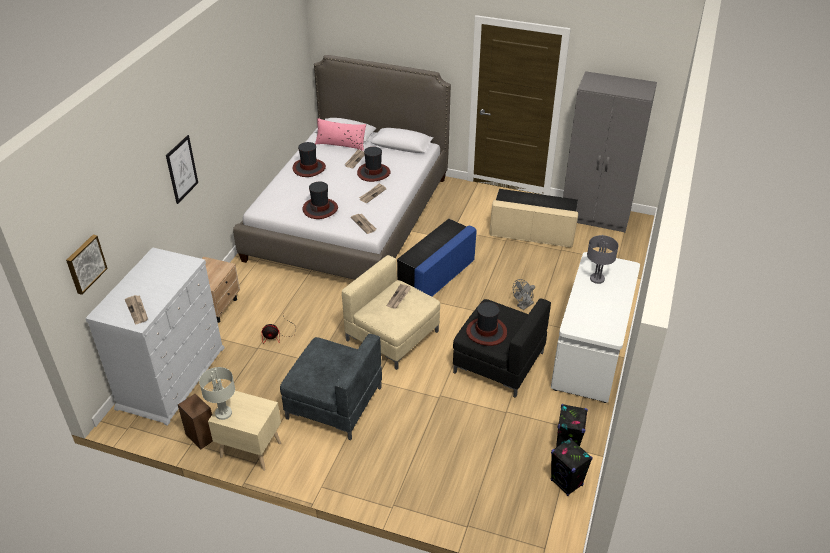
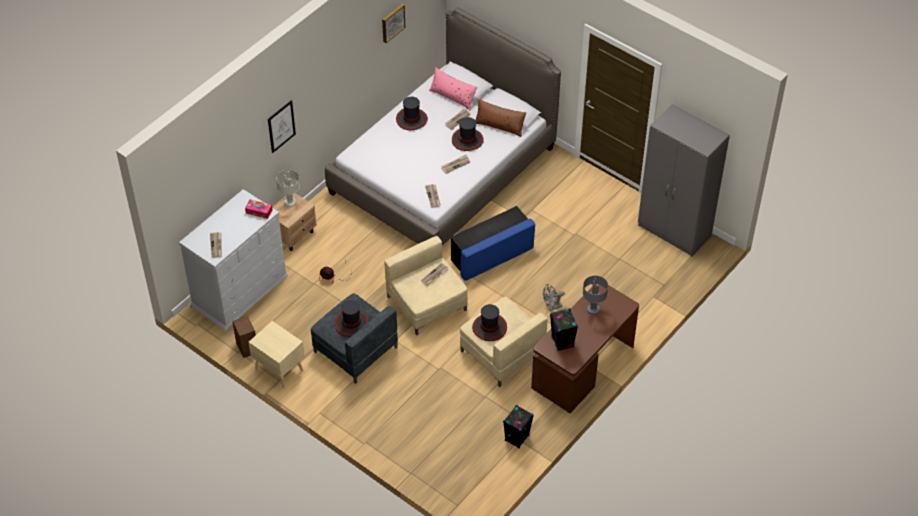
camera: 20 degrees right, 10 degrees up
picture [66,235,108,295] -> picture moved to [382,4,405,43]
grey table lamp [199,367,235,420] -> grey table lamp moved to [276,170,300,207]
hat [303,181,338,219] -> hat moved to [334,300,369,337]
black armchair [453,298,551,398] -> beige armchair [460,297,547,387]
beige ottoman [489,189,578,247] -> none
white desk [551,252,640,403] -> brown desk [531,284,639,413]
black speaker [551,438,593,496] -> black speaker moved to [550,308,578,351]
none -> tissue box [245,199,272,219]
none -> brown pillow [475,99,526,137]

